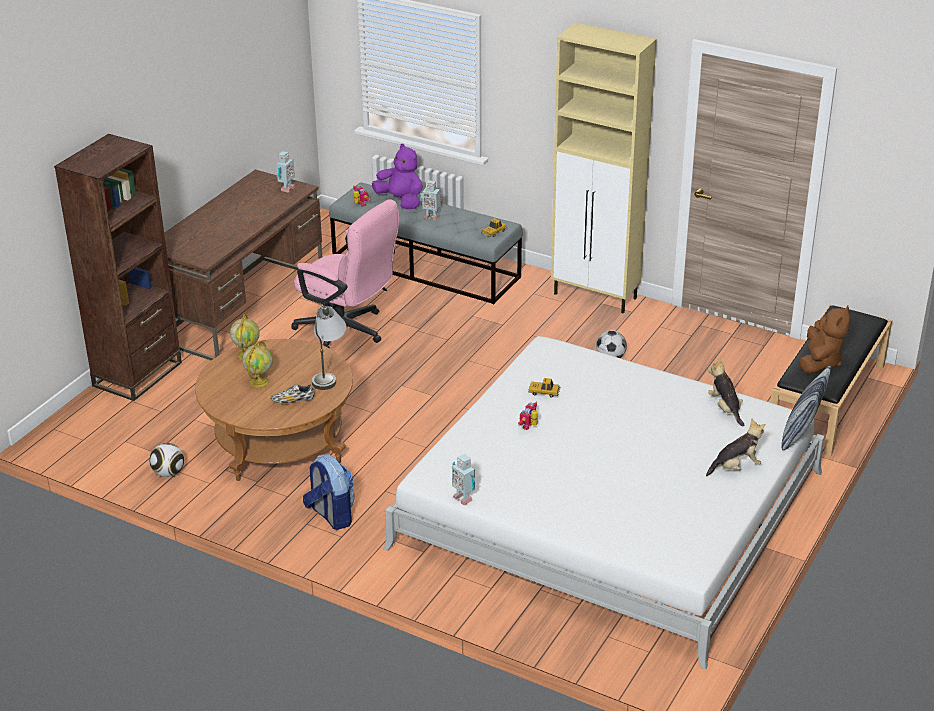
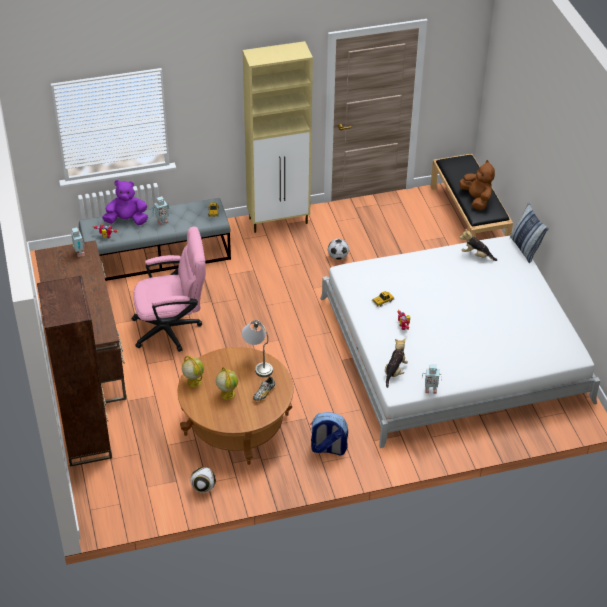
camera: 45 degrees left, 10 degrees up
plush toy [706,419,766,476] -> plush toy moved to [385,338,408,388]

